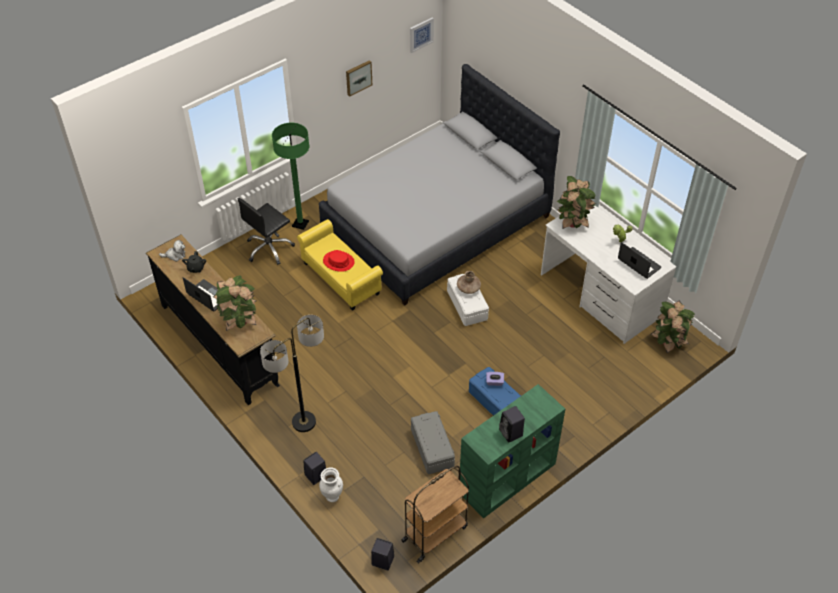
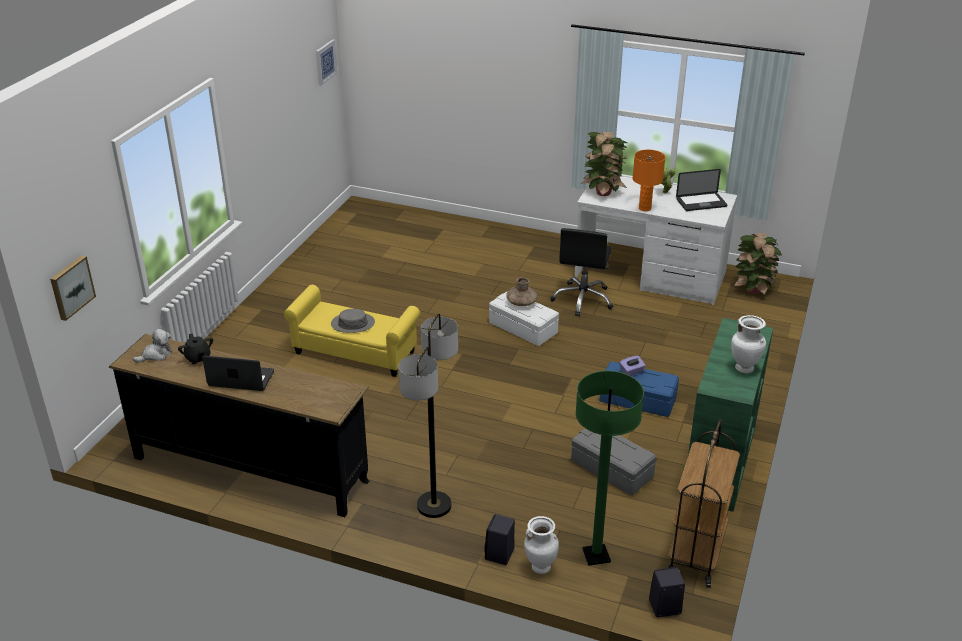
camera: 30 degrees left, 15 degrees down
potted plant [213,275,256,331] -> none
black office chair [238,198,295,265] -> black office chair moved to [550,228,613,317]
green floor lamp [272,123,309,230] -> green floor lamp moved to [575,371,644,566]
grey bed [319,64,560,305] -> none
red hat [323,250,355,272] -> grey hat [331,309,375,333]
picture [346,60,372,97] -> picture moved to [50,256,96,321]
black speaker [499,406,525,442] -> white vase [731,315,766,373]
laptop [618,242,661,279] -> laptop turned 150 degrees clockwise [676,169,728,211]
none -> orange table lamp [633,150,665,211]

